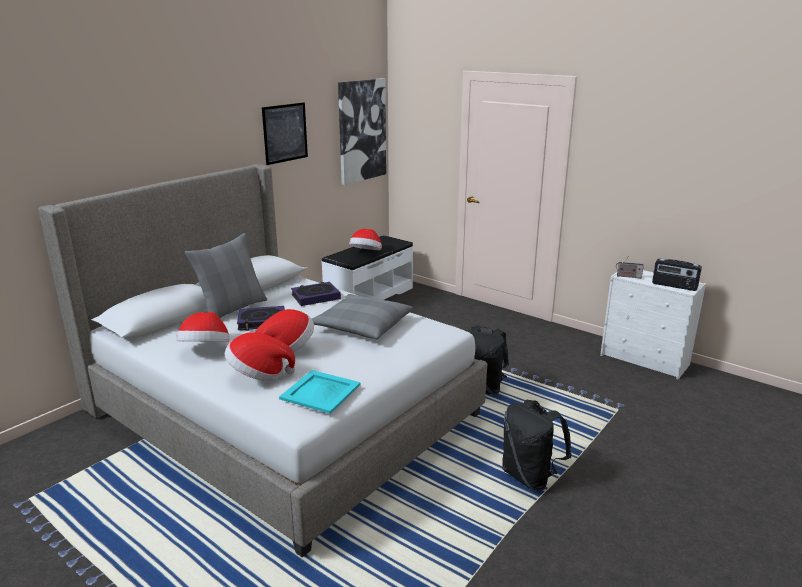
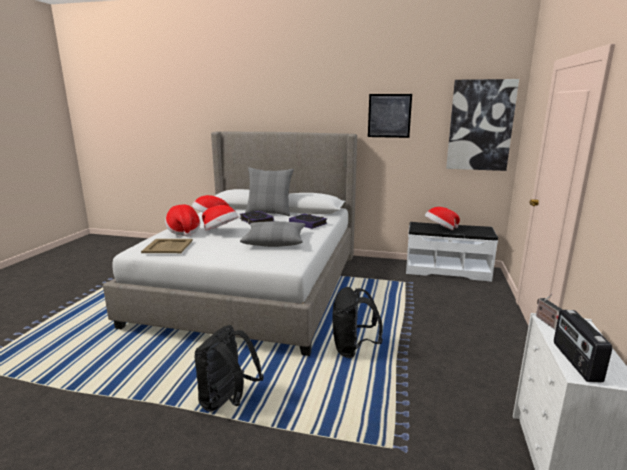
camera: 65 degrees right, 5 degrees down
turquoise tray [279,370,361,414] -> beige tray [141,239,193,253]

